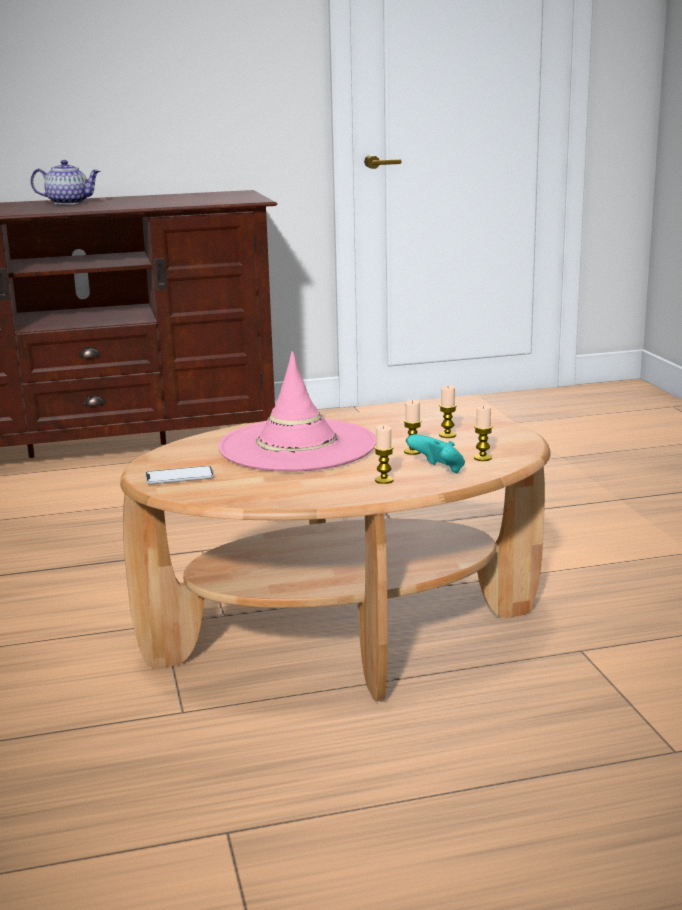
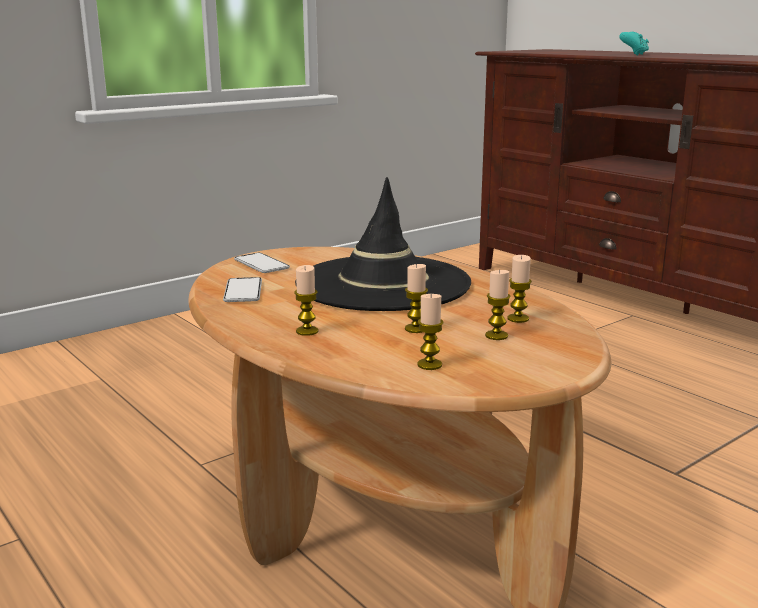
camera: 65 degrees right, 0 degrees up
teapot [30,160,100,205] -> none
pink hat [218,351,376,472] -> black hat [295,177,471,311]
turquoise game controller [406,434,465,473] -> turquoise game controller moved to [619,32,649,56]
none -> phone [223,277,262,302]
none -> candle [507,255,532,323]

